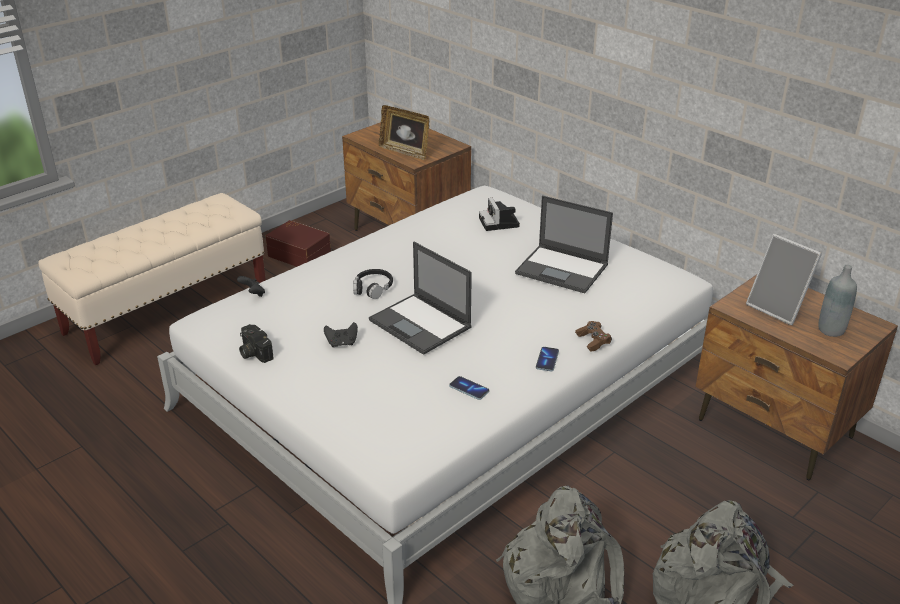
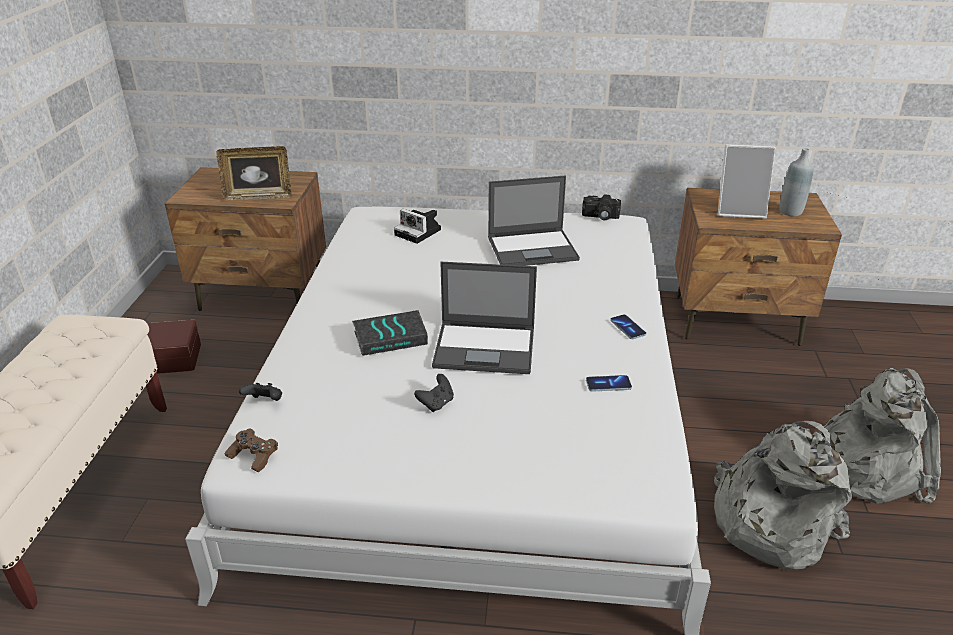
camera: 40 degrees left, 0 degrees up
camera [239,324,274,363] -> camera moved to [582,194,621,220]
black headphones [353,269,393,299] -> book [352,310,428,356]
brown game controller [575,321,612,352] -> brown game controller moved to [225,429,278,472]

